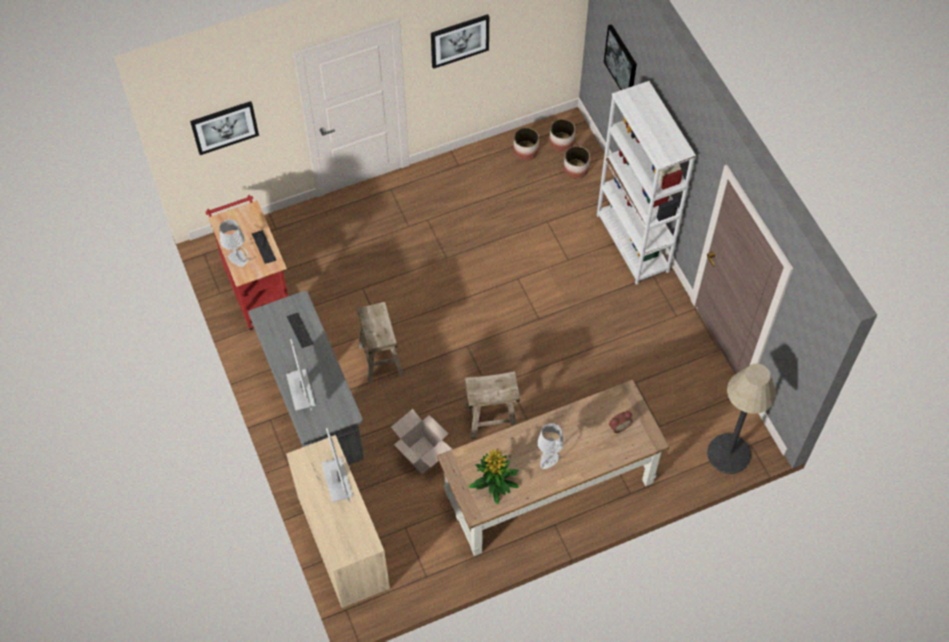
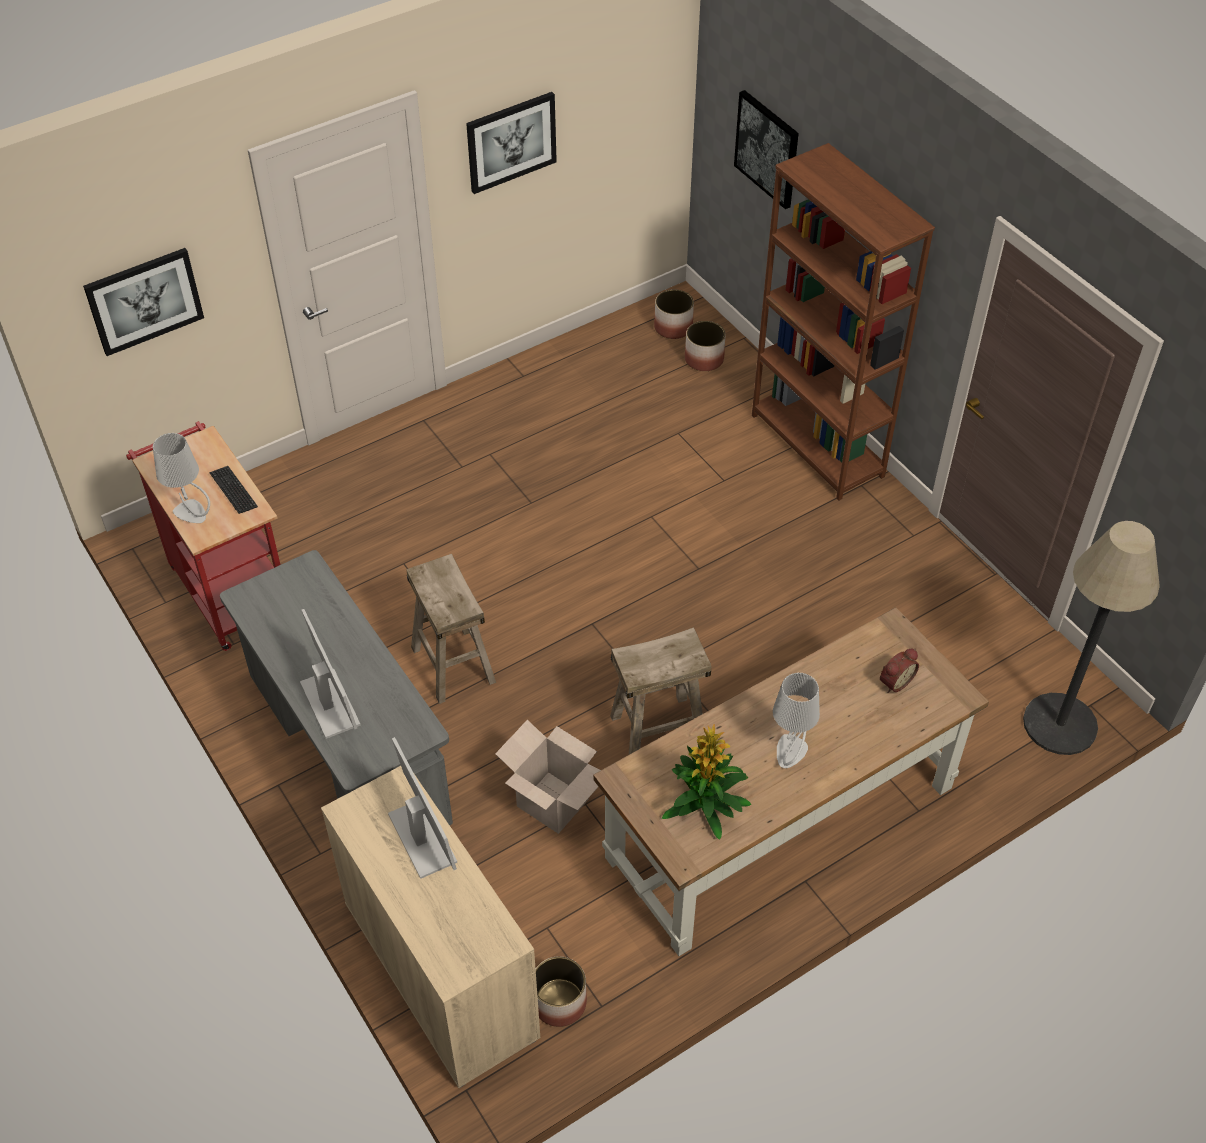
camera: 10 degrees left, 10 degrees down
keyboard [287,313,313,348] -> none
planter [513,128,539,160] -> planter moved to [536,956,587,1027]
white bookcase [597,81,696,285] -> brown bookcase [752,143,935,501]

